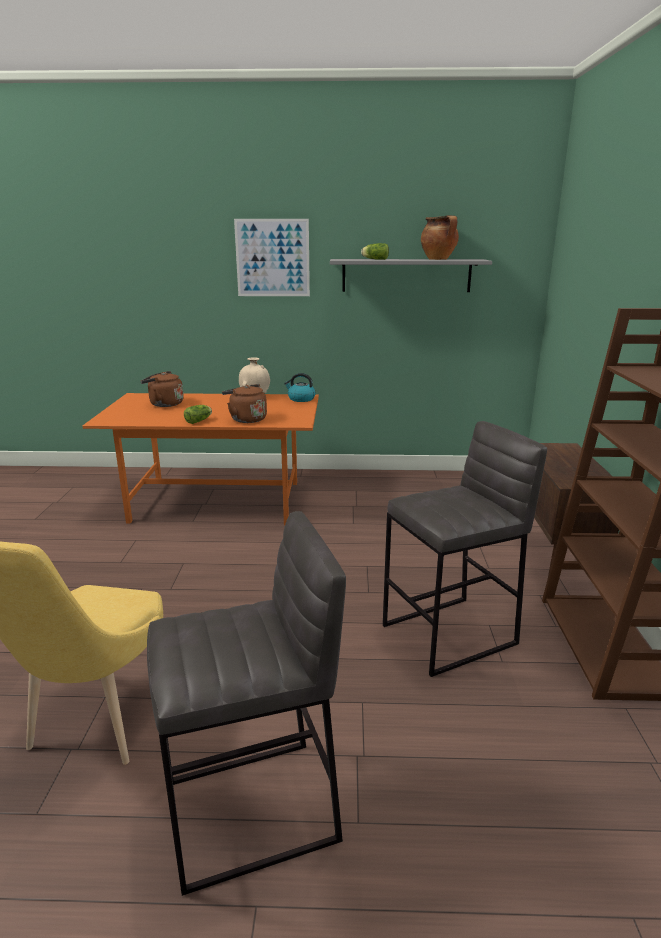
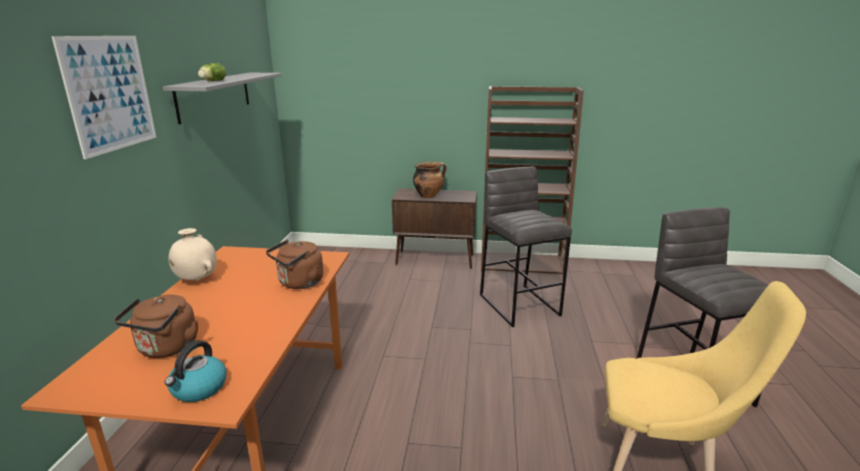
camera: 85 degrees left, 0 degrees up
lettuce [184,405,212,424] -> none
kettle [284,373,316,402] -> kettle moved to [165,340,227,402]
cooking pot [421,215,459,260] -> cooking pot moved to [413,161,447,198]

